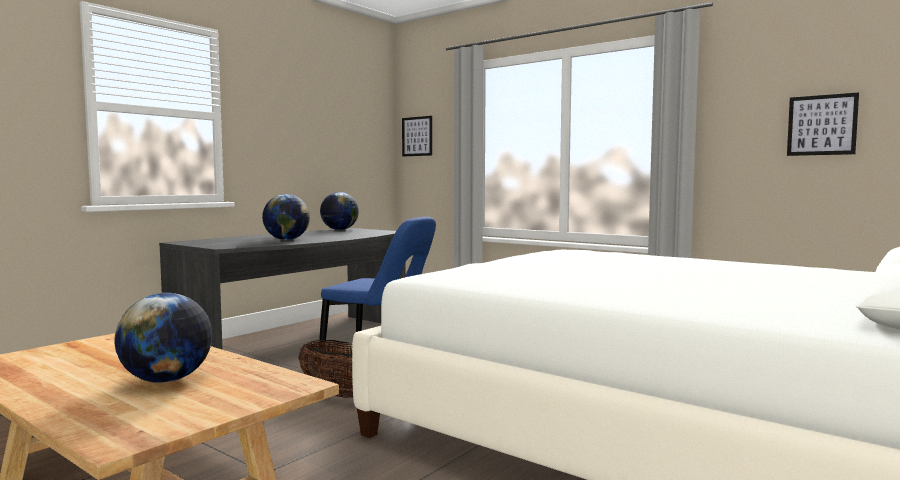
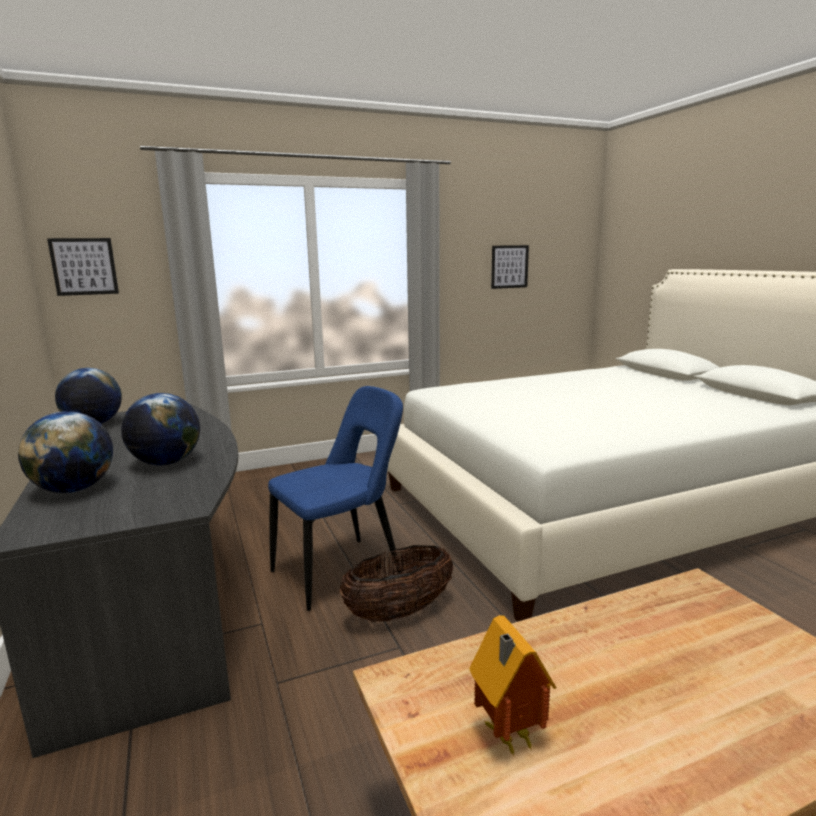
camera: 60 degrees left, 10 degrees up
globe [114,293,212,383] -> globe moved to [18,411,113,493]
none -> toy house [469,615,556,756]

